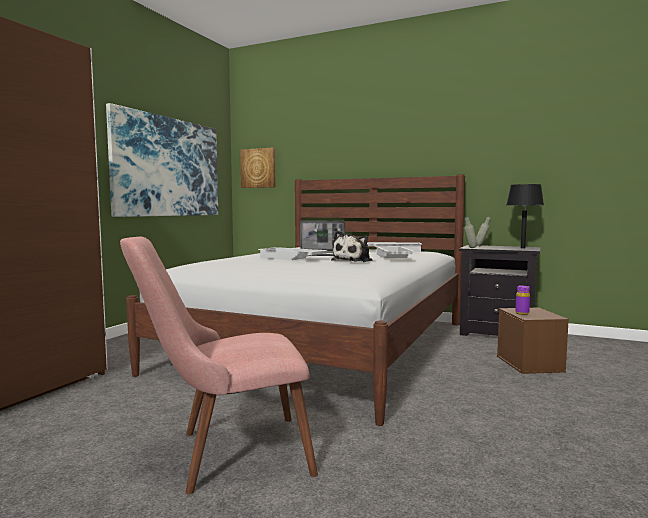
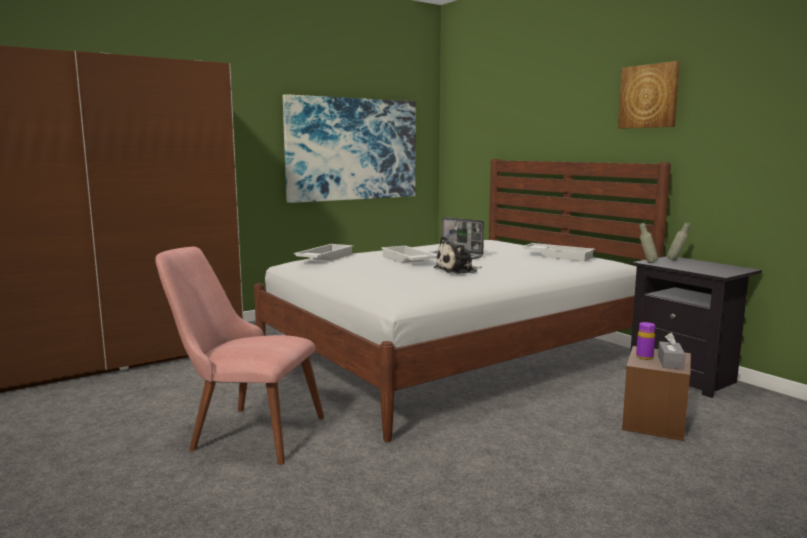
camera: 30 degrees right, 5 degrees up
picture [240,147,275,188] -> picture moved to [618,61,680,129]
white tray [375,246,415,258] -> white tray moved to [293,244,354,261]
black table lamp [507,184,544,249] -> none
none -> grey tissue box [658,332,686,370]

